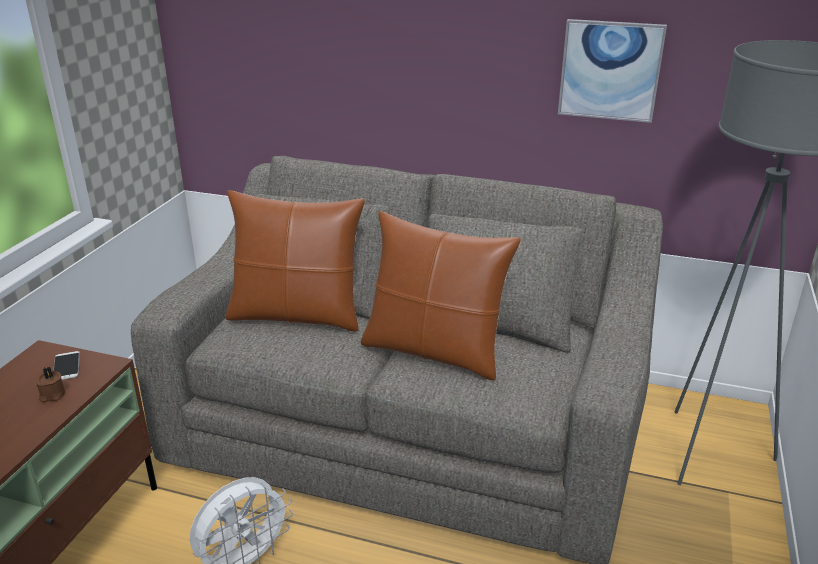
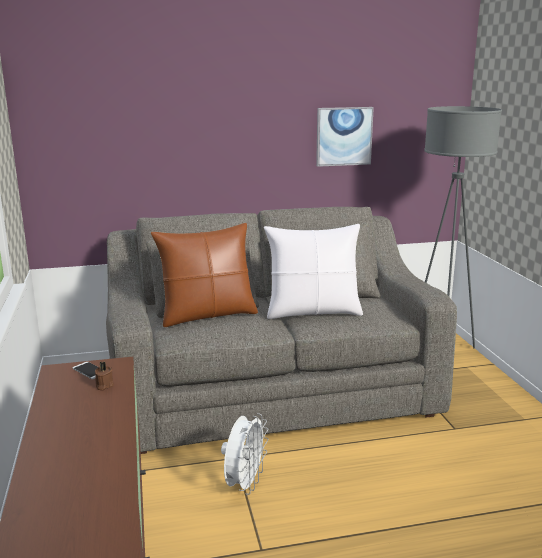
camera: 30 degrees left, 10 degrees down
brown pillow [361,211,521,380] -> white pillow [264,224,363,319]

